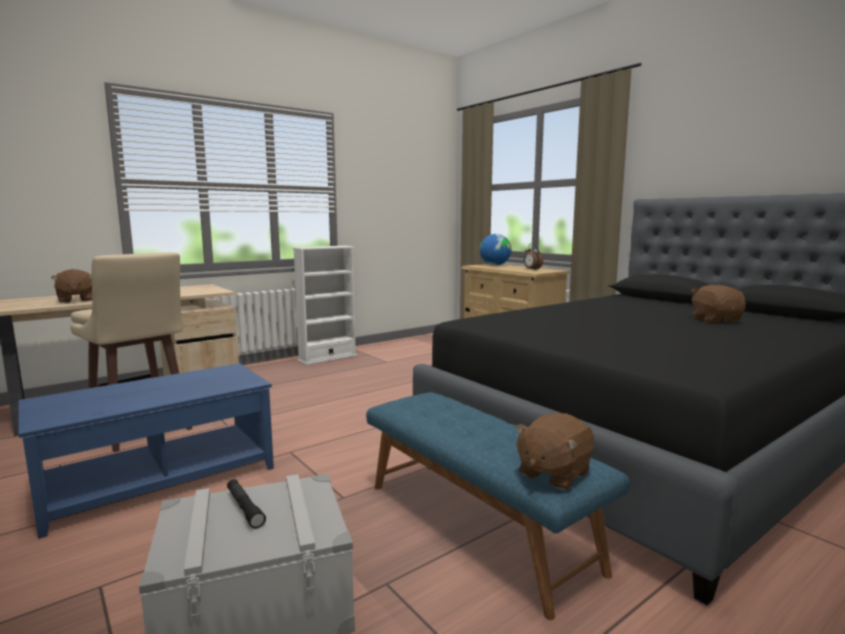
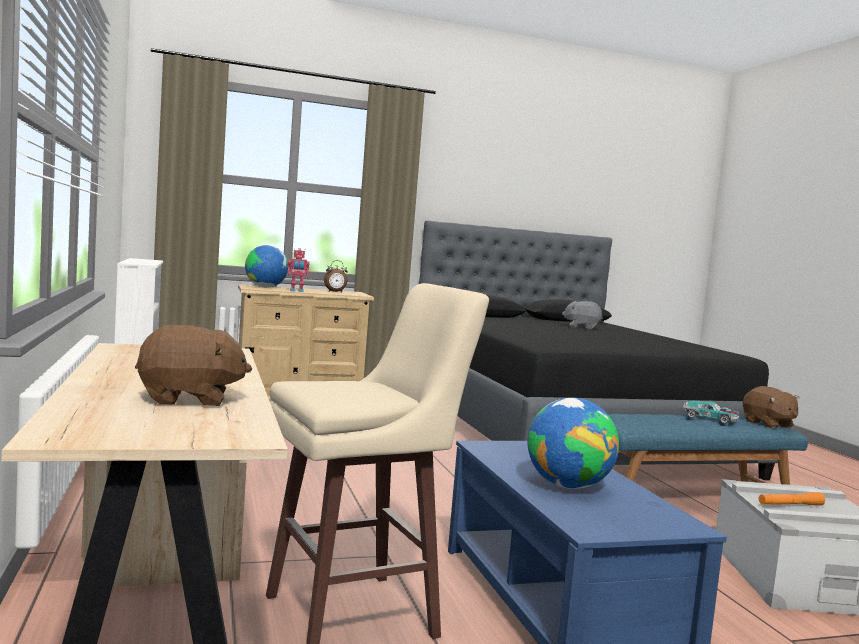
camera: 70 degrees left, 5 degrees down
black flashlight [227,479,266,529] -> orange flashlight [759,492,825,505]
brown plush toy [691,285,746,323] -> grey plush toy [562,301,603,330]
none -> toy robot [287,248,310,292]
none -> globe [527,398,619,489]
none -> toy car [683,401,739,423]

